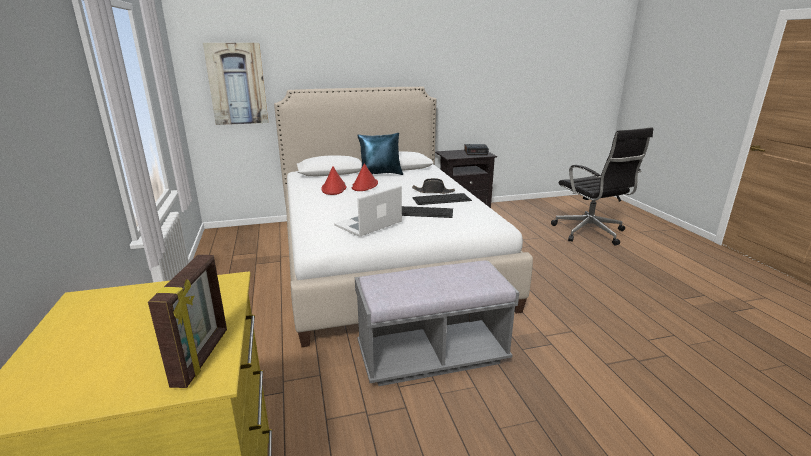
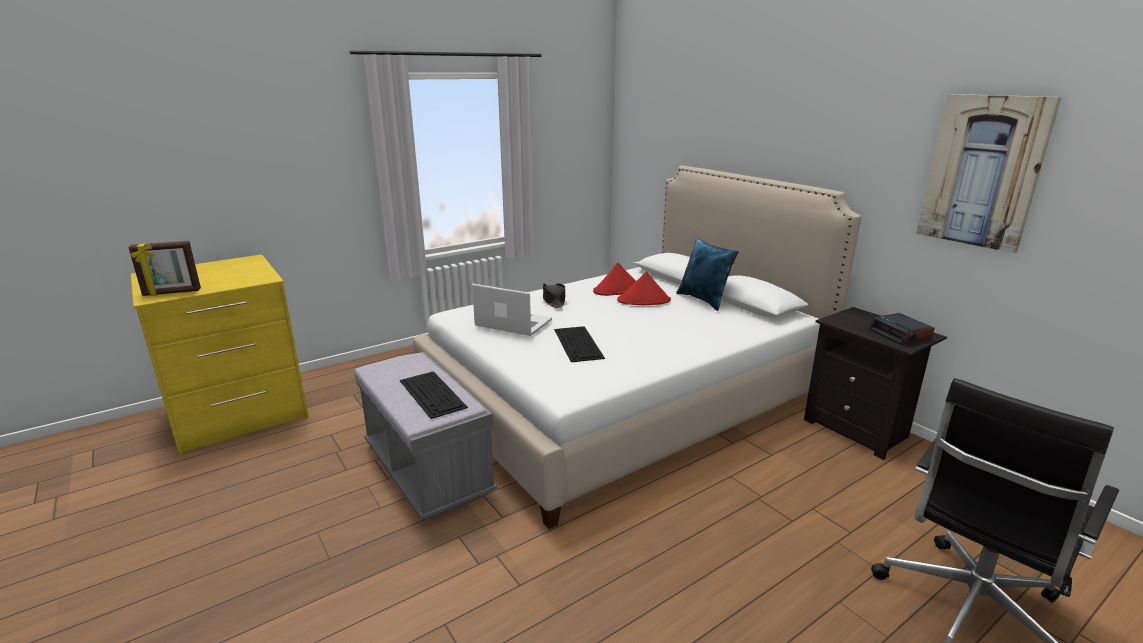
camera: 70 degrees right, 0 degrees up
picture [203,43,268,125] -> picture moved to [916,94,1062,253]
black hat [412,178,455,194] -> black hat moved to [543,283,566,308]
keyboard [412,193,472,205] -> keyboard moved to [400,371,468,419]

